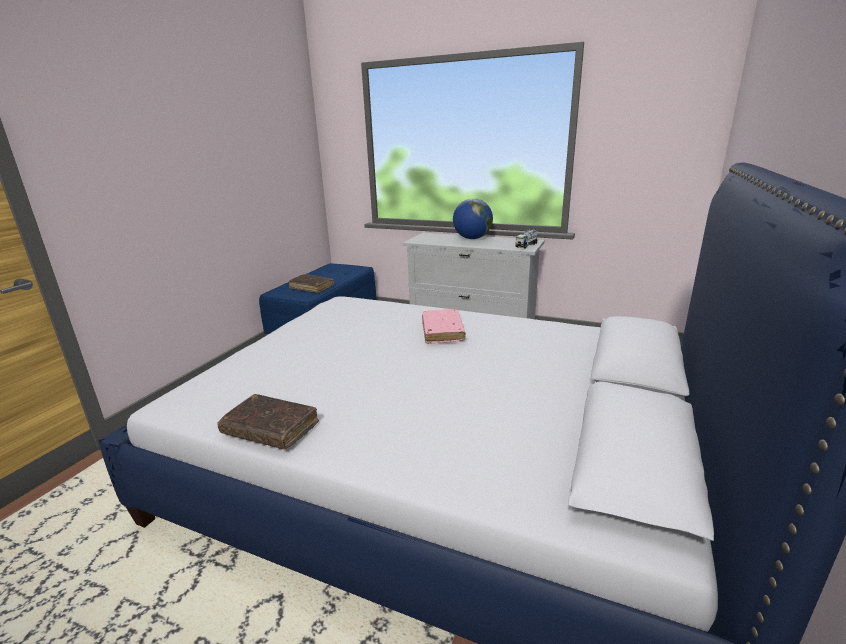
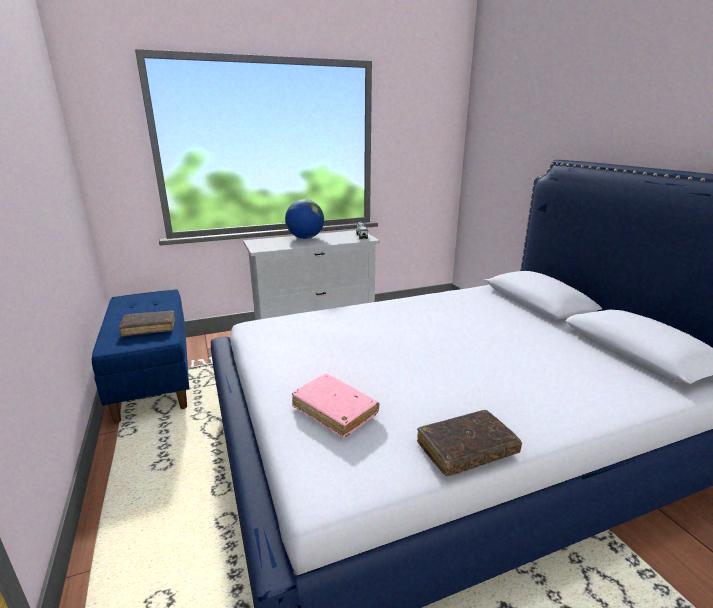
camera: 45 degrees left, 0 degrees up
pink book [422,309,466,344] -> pink book moved to [292,374,379,438]

